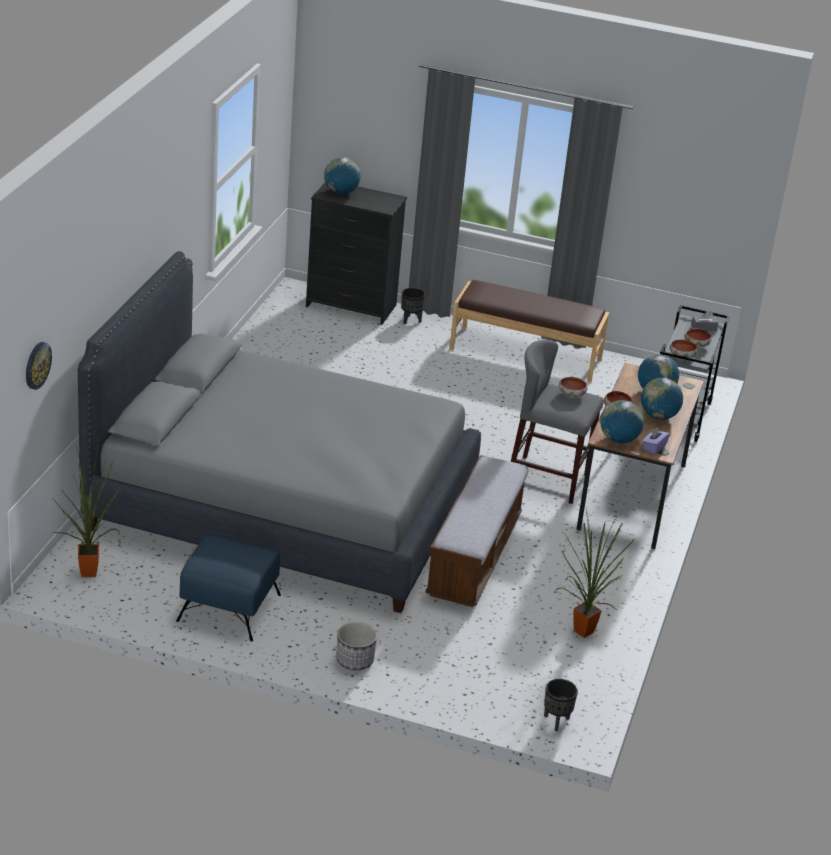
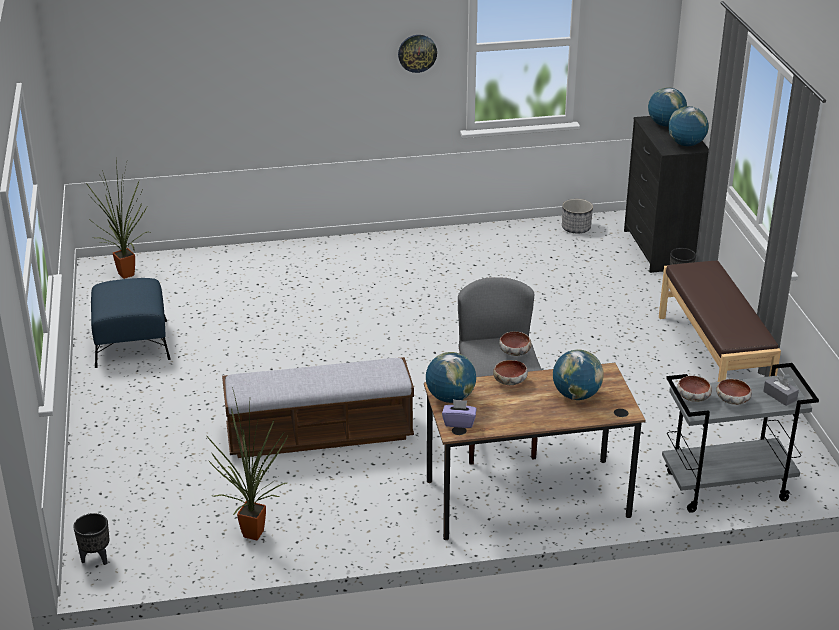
camera: 65 degrees right, 0 degrees up
wall clock [26,342,52,390] -> wall clock moved to [398,35,437,73]
grey bed [78,251,481,613] -> none
planter [336,622,377,670] -> planter moved to [562,199,593,233]
globe [641,378,683,420] -> globe moved to [668,106,709,146]

